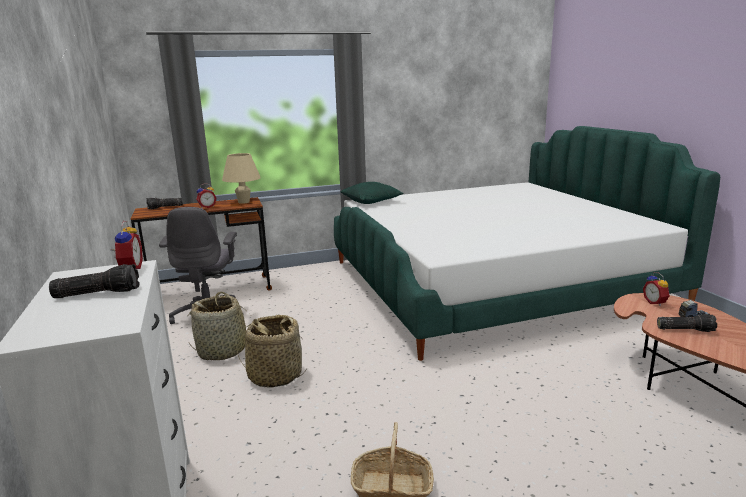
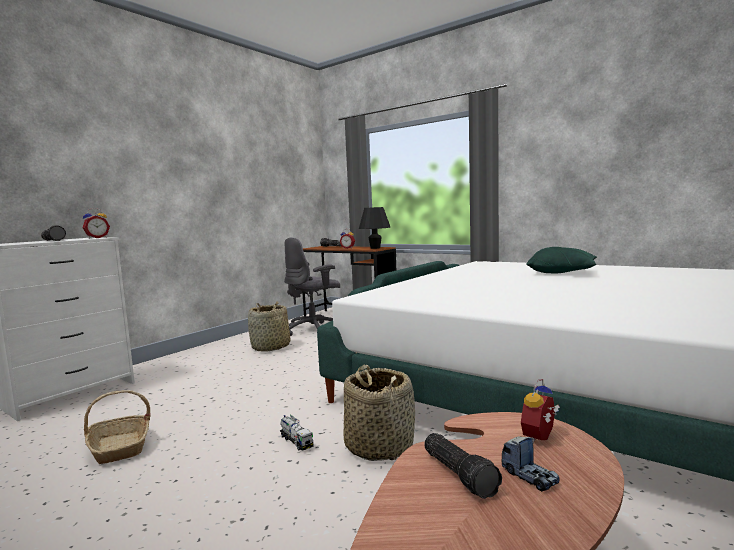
camera: 55 degrees right, 10 degrees down
beige table lamp [222,153,261,204] -> black table lamp [359,207,390,249]
basket [237,315,307,388] -> basket moved to [343,365,415,461]
green pillow [341,182,404,204] -> green pillow moved to [527,247,597,273]
none -> toy truck [280,414,314,451]

